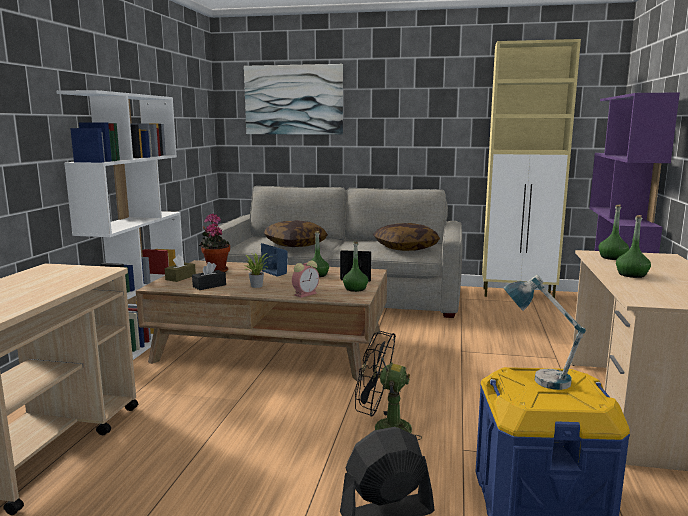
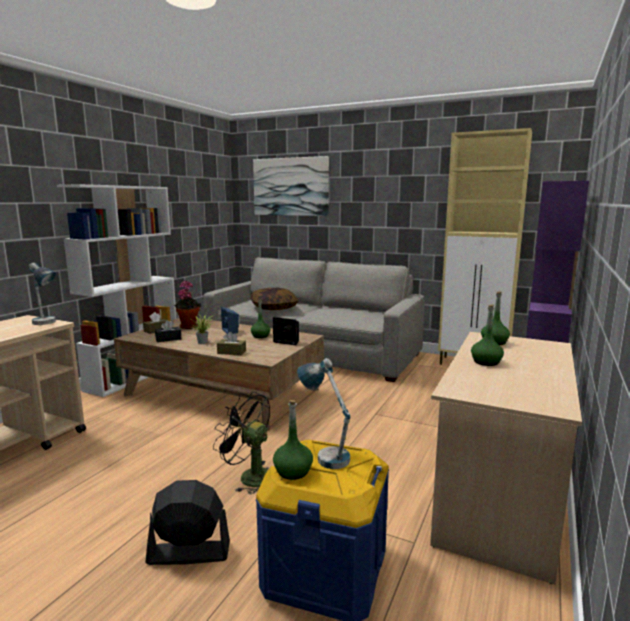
camera: 15 degrees right, 0 degrees up
alarm clock [292,261,319,298] -> brown tissue box [217,332,246,355]
green bottle [343,242,368,292] -> green bottle moved to [273,400,313,480]
pillow [373,223,440,251] -> none
none -> table lamp [29,263,56,325]

